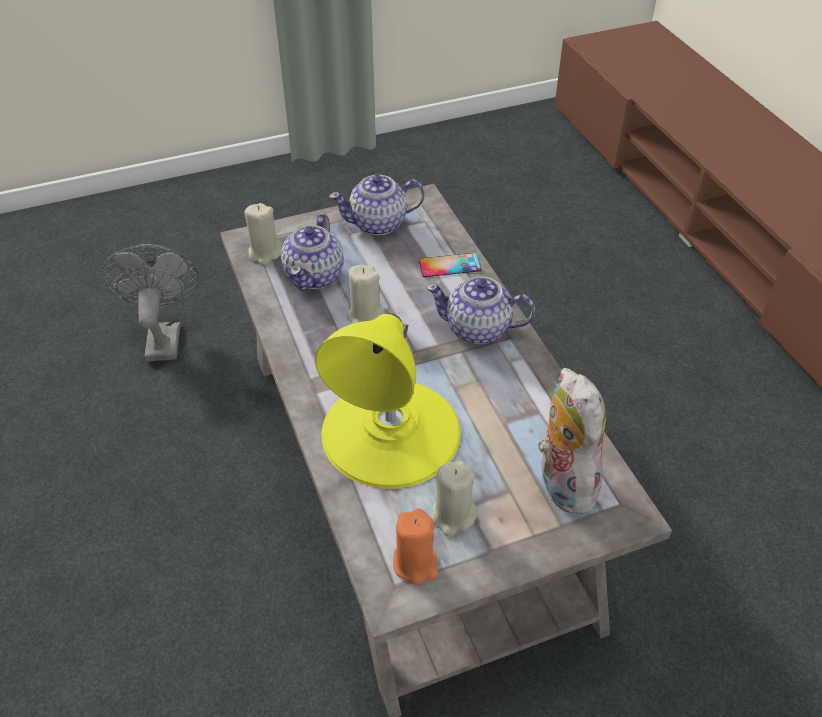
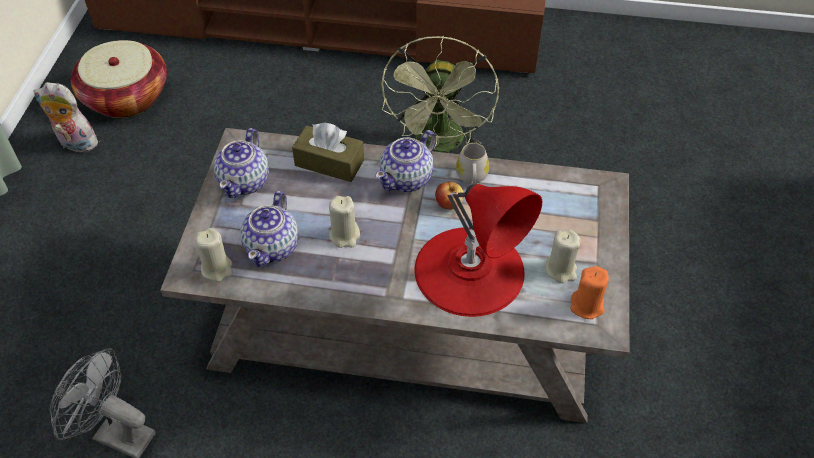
camera: 60 degrees left, 5 degrees up
teapot [281,213,344,291] -> teapot turned 60 degrees clockwise [240,191,299,267]
yellow table lamp [315,313,461,489] -> red table lamp [414,184,542,317]
phone [419,253,482,277] -> brown tissue box [292,123,364,182]
plush toy [538,368,606,514] -> plush toy moved to [33,82,98,153]
none -> basket [71,40,167,118]
none -> green fan [381,36,499,153]
none -> apple [435,182,464,210]
none -> white mug [456,143,489,184]

